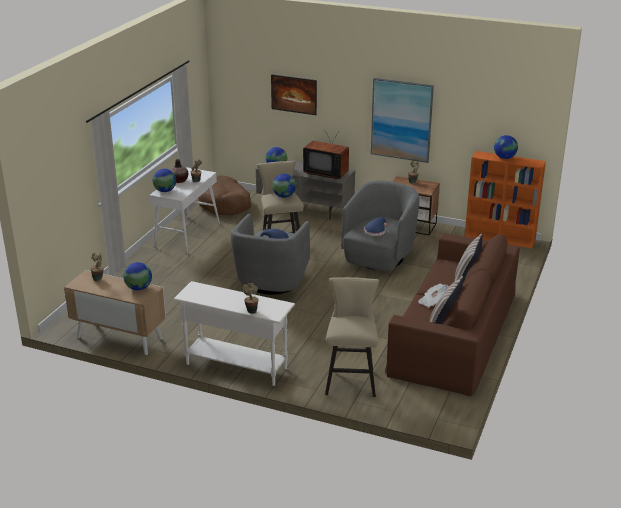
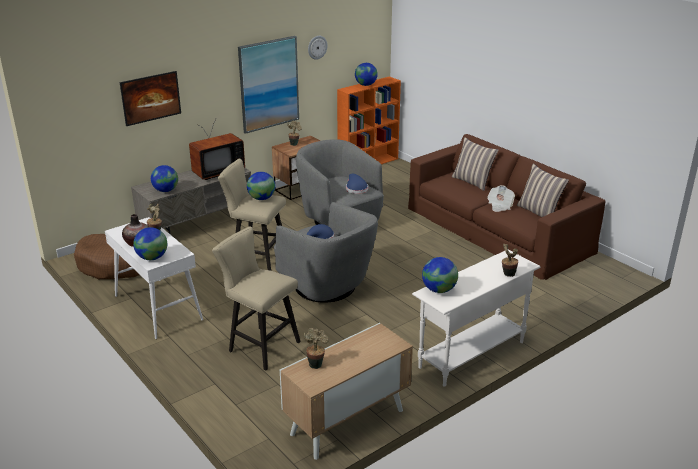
camera: 60 degrees left, 0 degrees up
globe [123,262,152,290] -> globe moved to [422,257,458,293]
beige stool [325,277,379,397] -> beige stool moved to [212,226,301,371]
none -> wall clock [308,36,327,60]

